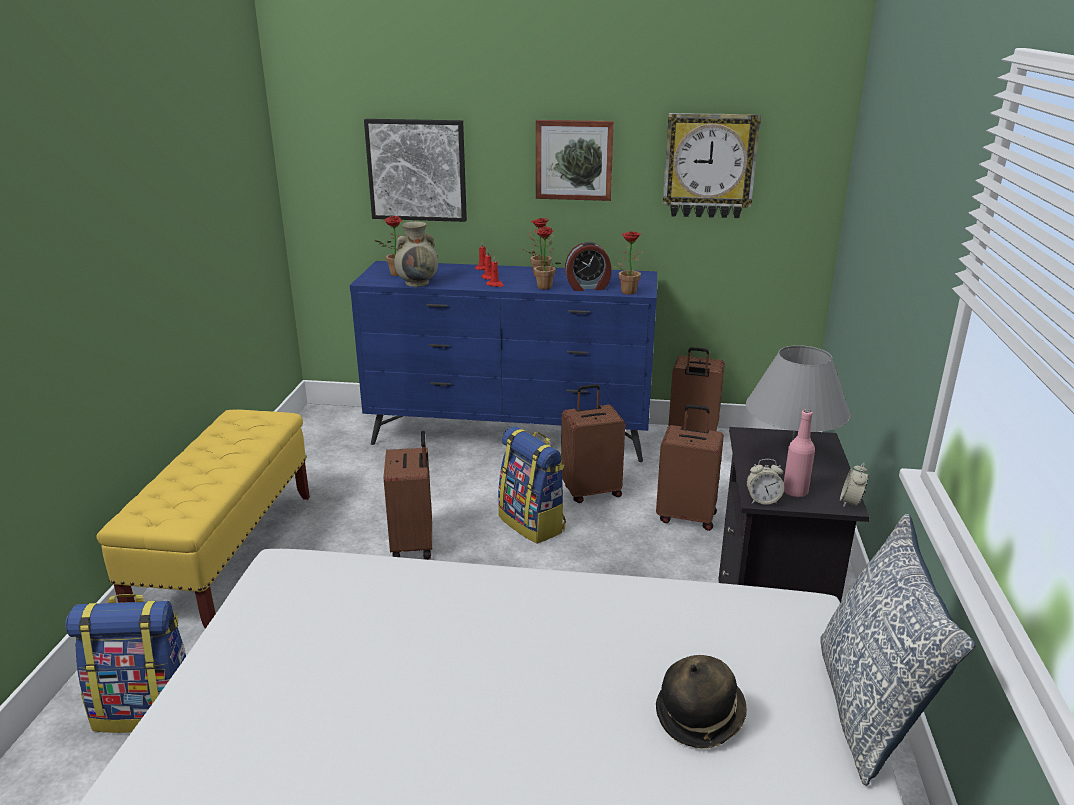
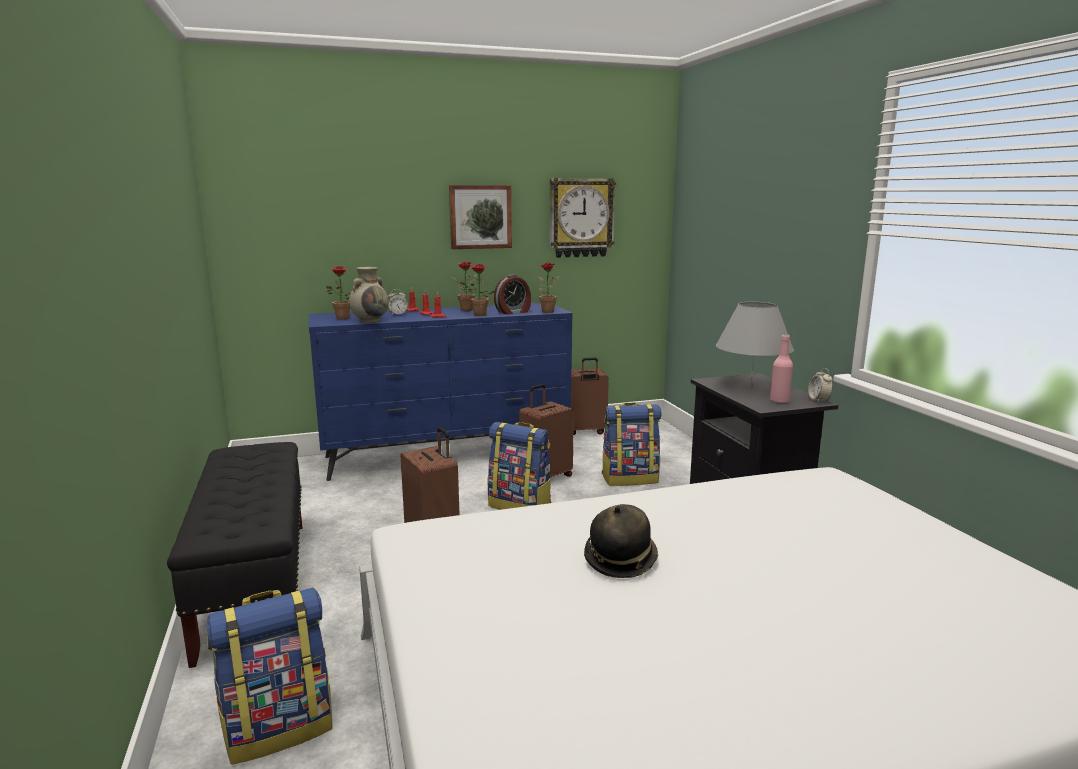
camera: 25 degrees left, 10 degrees down
yellow bench [97,409,310,629] -> black bench [167,442,302,668]
picture [364,119,467,222] -> none
brown suitcase [656,404,724,531] -> backpack [602,402,661,486]
hat [656,655,747,749] -> hat moved to [584,504,658,578]
alarm clock [747,459,784,505] -> alarm clock moved to [388,289,408,315]
pillow [820,514,976,786] -> none

